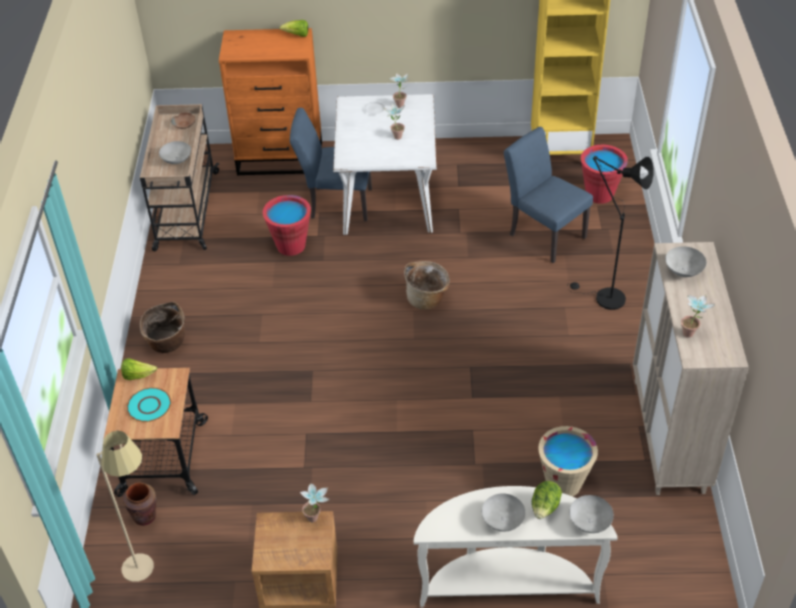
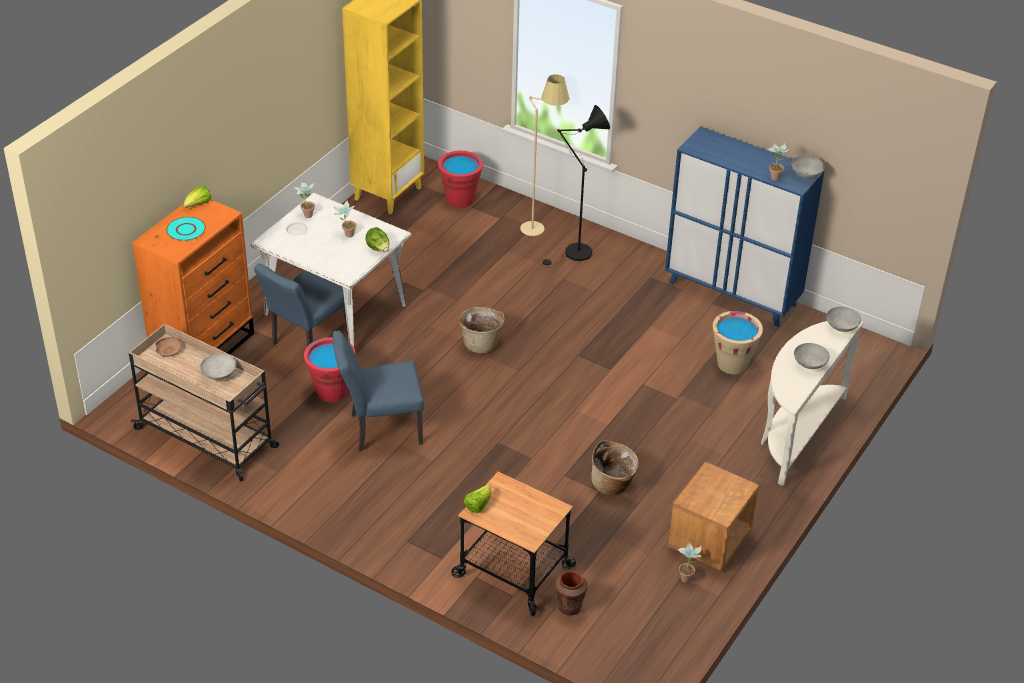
camera: 60 degrees left, 5 degrees down
beige floor lamp [96,431,154,582] -> beige floor lamp moved to [520,74,570,236]
turquoise plate [127,388,171,422] -> turquoise plate moved to [166,217,206,241]
basket [140,302,185,353] -> basket moved to [591,440,639,495]
potted plant [300,484,329,522] -> potted plant moved to [678,542,702,583]
blue chair [504,127,593,263] -> blue chair moved to [333,330,424,451]
lettuce [532,481,562,519] -> lettuce moved to [365,227,389,252]
beige cabinet [633,242,748,495] -> blue cabinet [665,127,824,327]
grey bowl [665,246,707,277] -> grey bowl moved to [791,155,825,178]

